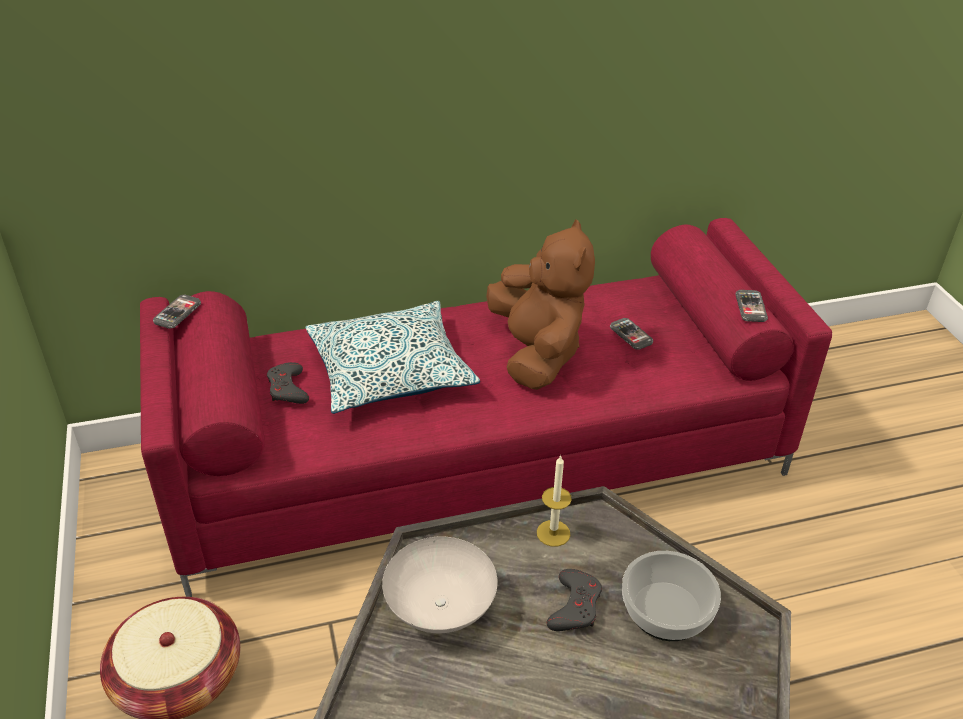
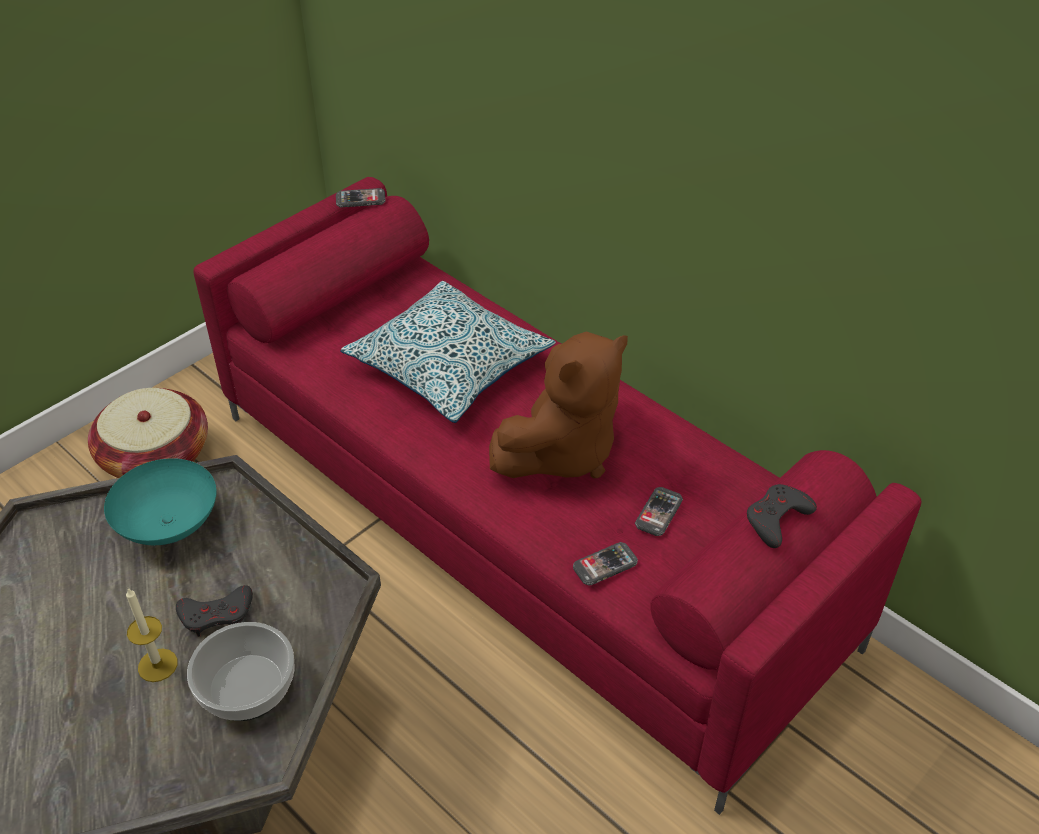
camera: 60 degrees right, 5 degrees up
grey game controller [267,362,309,404] -> grey game controller moved to [747,484,817,548]
white bowl [382,537,498,633] -> turquoise bowl [104,458,217,545]
candle [537,455,572,547] -> candle moved to [126,588,178,682]
phone [735,290,768,322] -> phone moved to [573,542,638,586]

